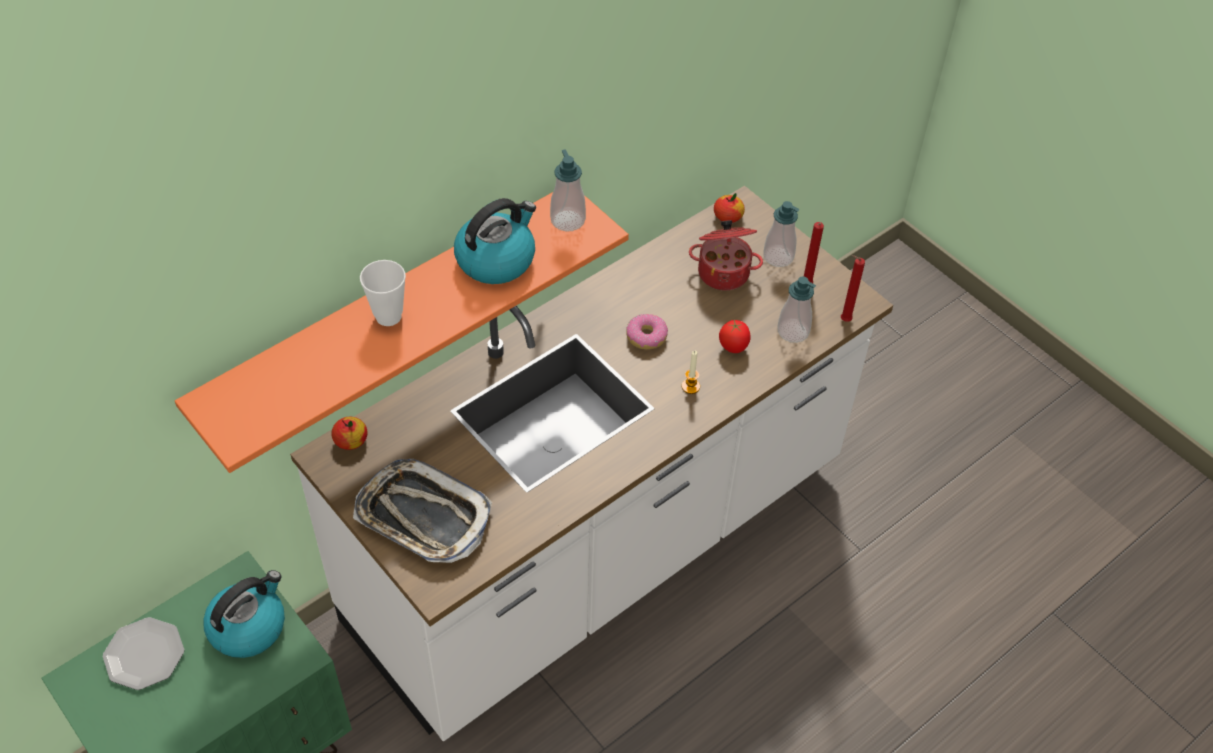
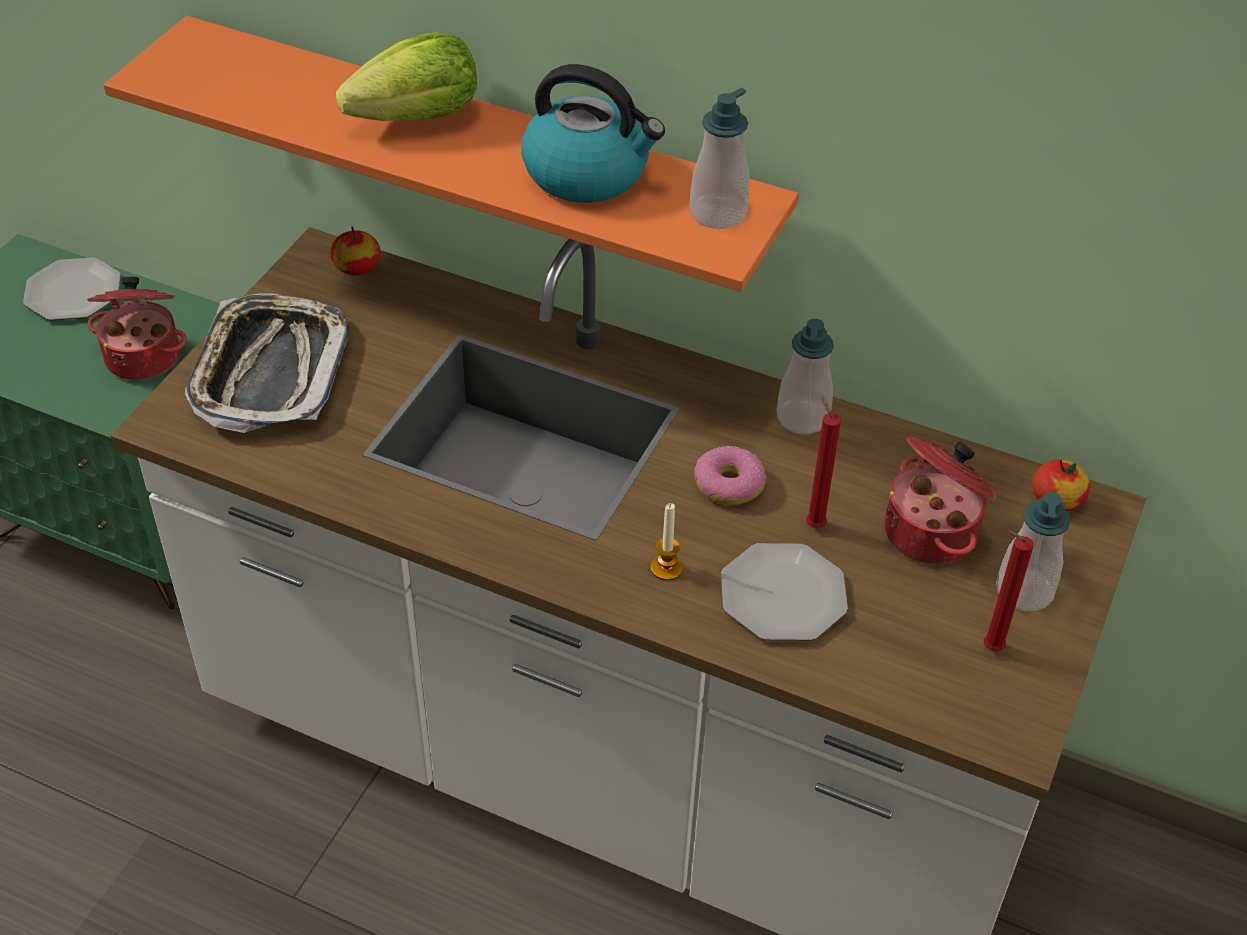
camera: 65 degrees right, 5 degrees down
kettle [203,570,285,658] -> cooking pot [87,277,187,380]
cup [360,260,406,326] -> lettuce [336,32,477,121]
tomato [719,320,751,353] -> plate [721,543,848,641]
soap dispenser [777,276,816,343] -> soap dispenser moved to [777,319,834,434]
red candle [841,255,865,322] -> red candle moved to [806,395,841,528]

